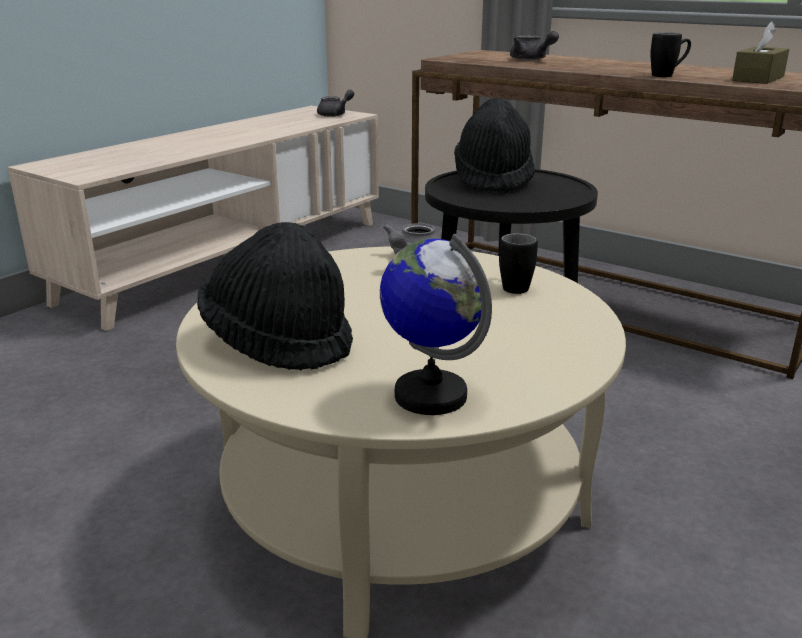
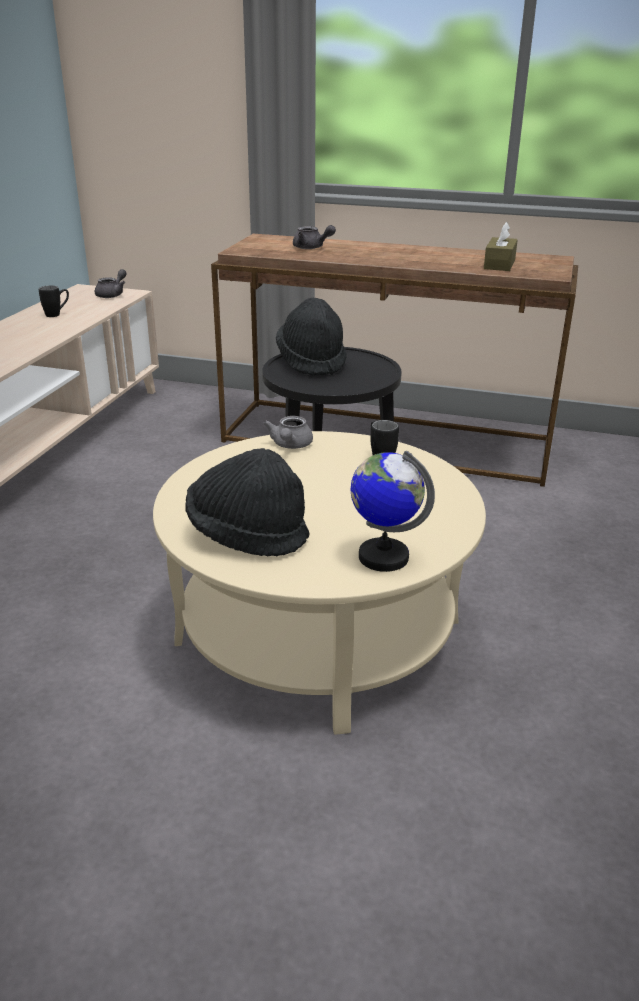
camera: 20 degrees left, 5 degrees up
black mug [650,32,691,77] -> black mug moved to [39,285,69,317]

